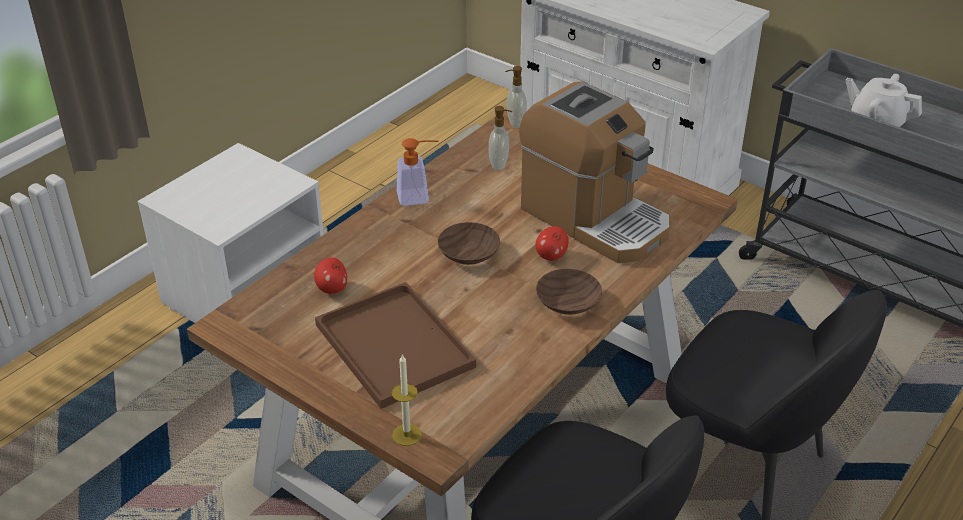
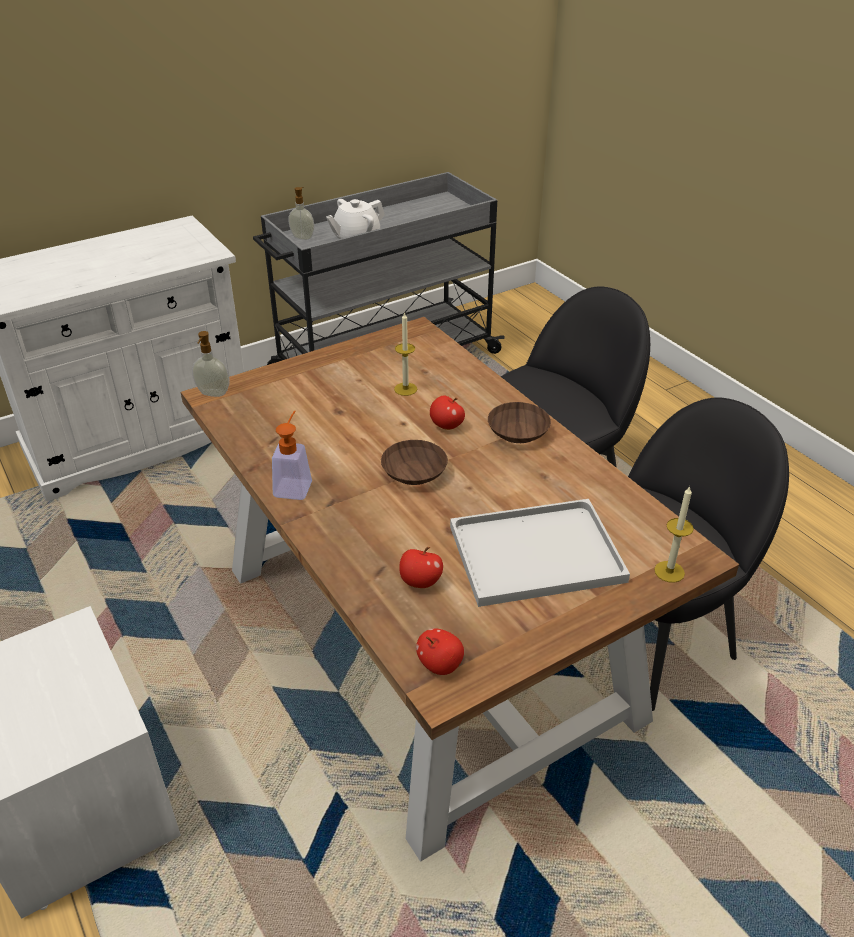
camera: 70 degrees left, 0 degrees up
brown tray [315,282,476,409] -> white tray [450,499,630,607]
soap dispenser [489,106,512,170] -> soap dispenser moved to [289,187,314,240]
coffee machine [519,81,670,263] -> candle [394,312,417,396]
none -> apple [416,628,464,675]

